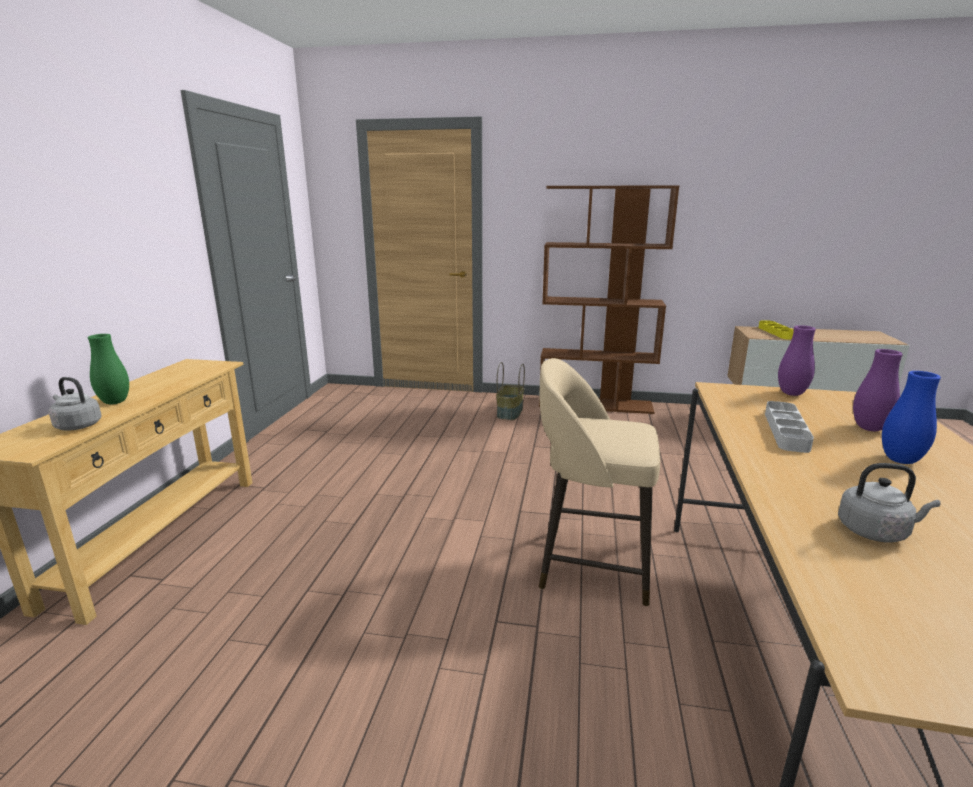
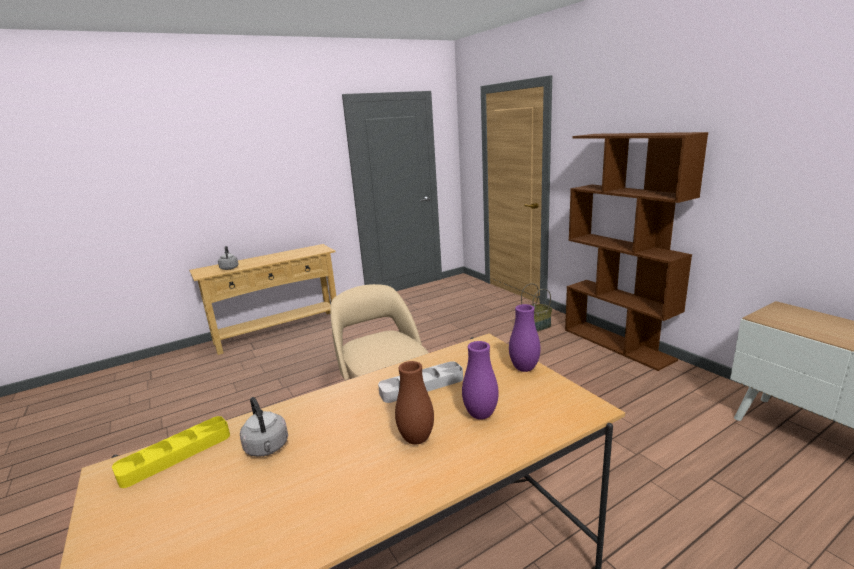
camera: 50 degrees right, 0 degrees up
green vase [88,334,129,405] -> none
yellow tray [758,321,794,339] -> yellow tray moved to [112,416,230,488]
blue vase [882,371,941,464] -> brown vase [395,361,434,445]

